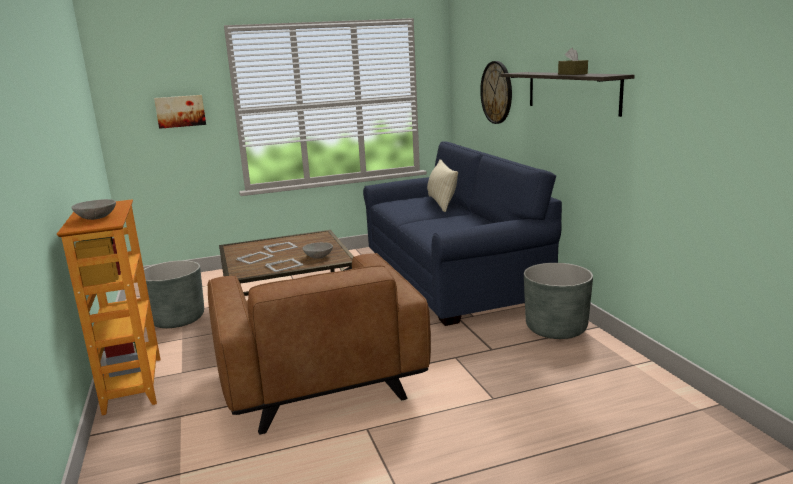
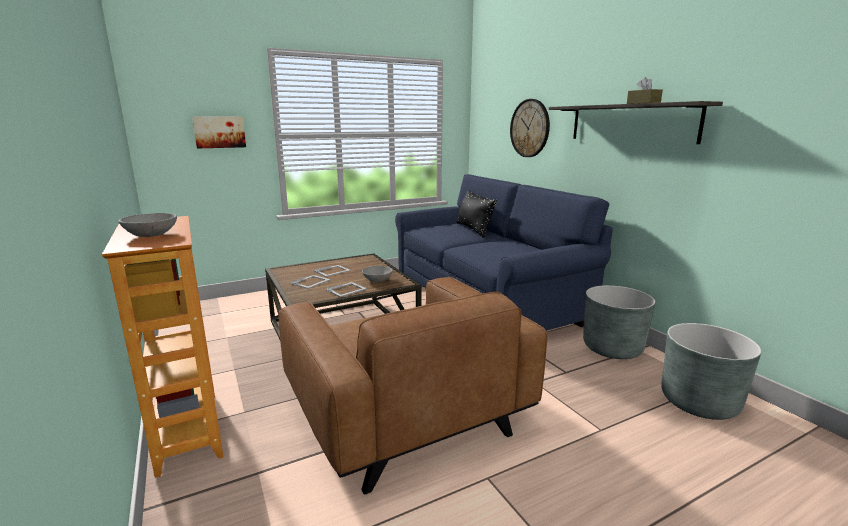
camera: 10 degrees left, 0 degrees up
grey planter [144,260,204,328] -> grey planter moved to [661,323,762,420]
beige pillow [427,159,458,212] -> black pillow [456,190,497,238]

